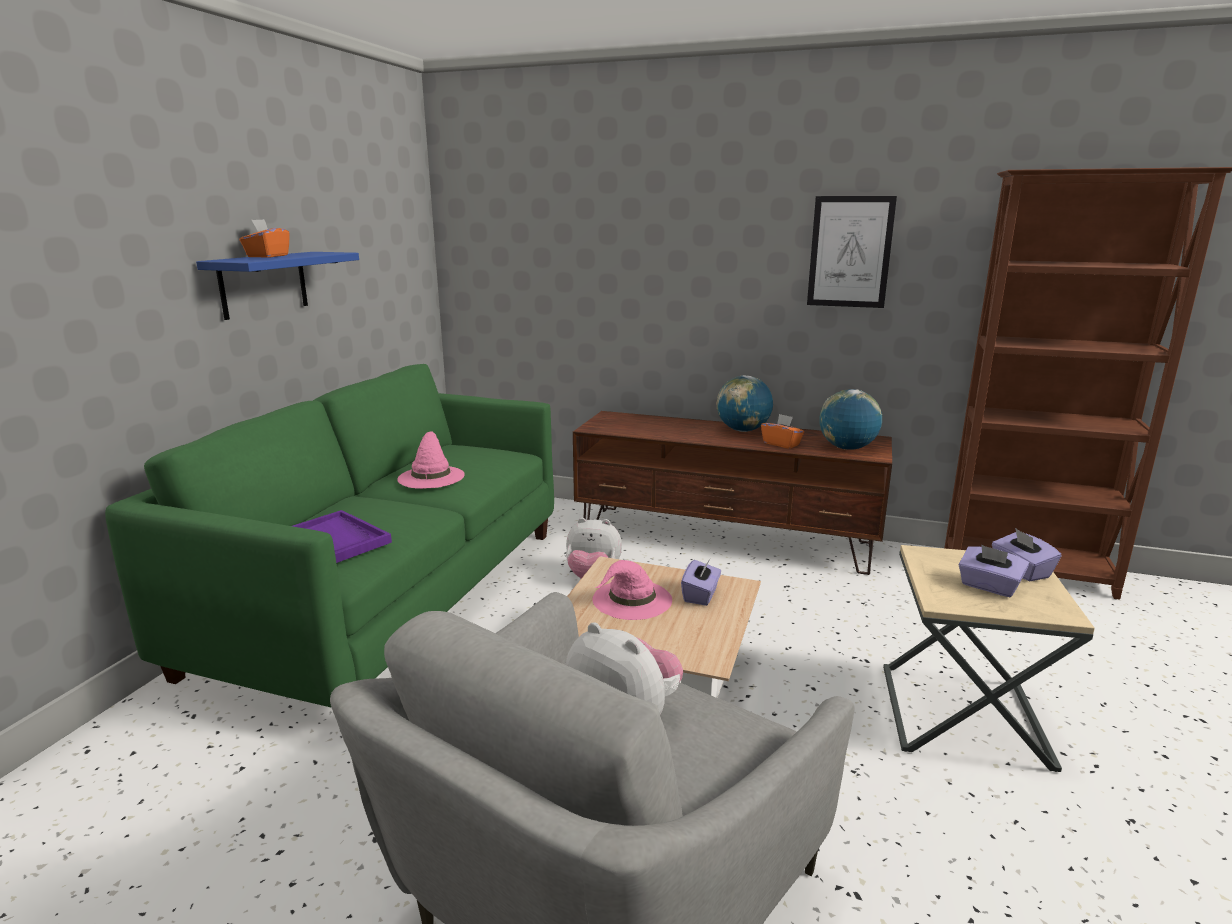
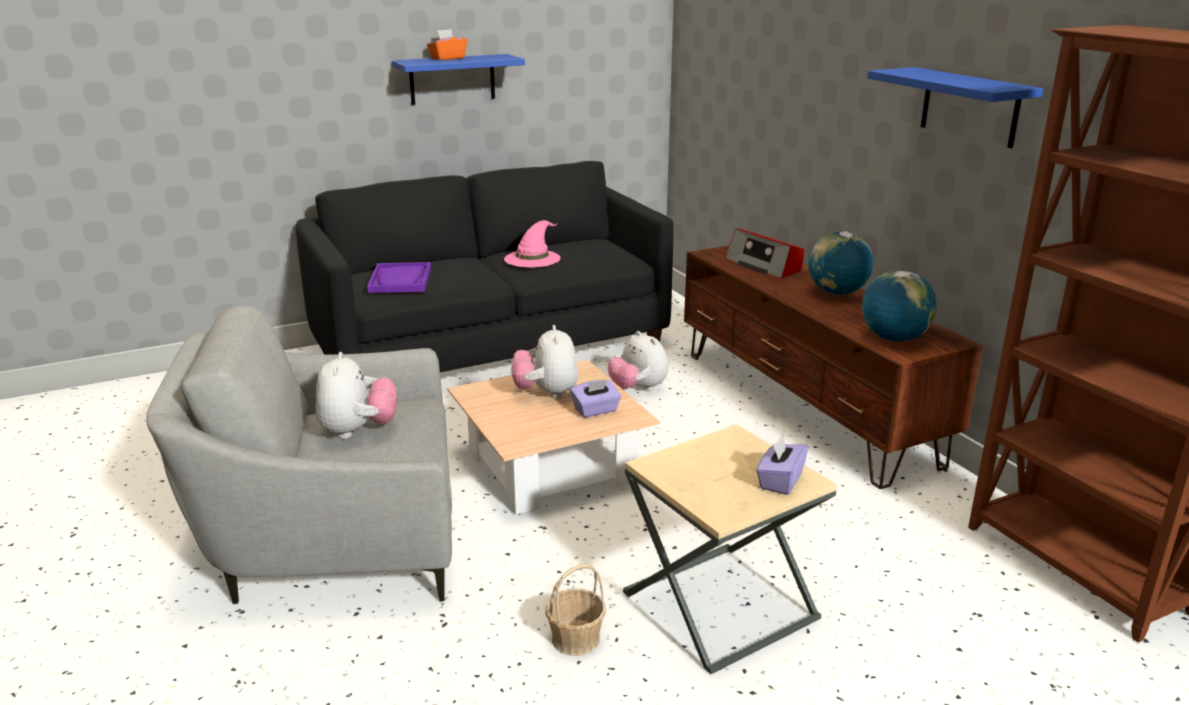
camera: 45 degrees right, 5 degrees up
green sofa [105,364,554,708] -> black sofa [296,161,674,372]
pink hat [592,560,672,620] -> plush toy [511,325,579,398]
orange tissue box [761,414,804,449] -> none
picture [807,196,897,308] -> blue shelf [867,67,1043,148]
purple tissue box [959,545,1029,597] -> none
none -> basket [545,564,606,656]
none -> radio [725,228,804,279]

